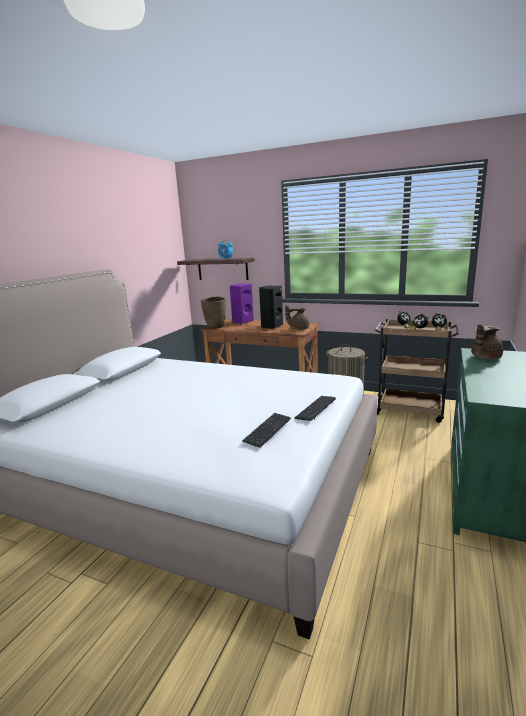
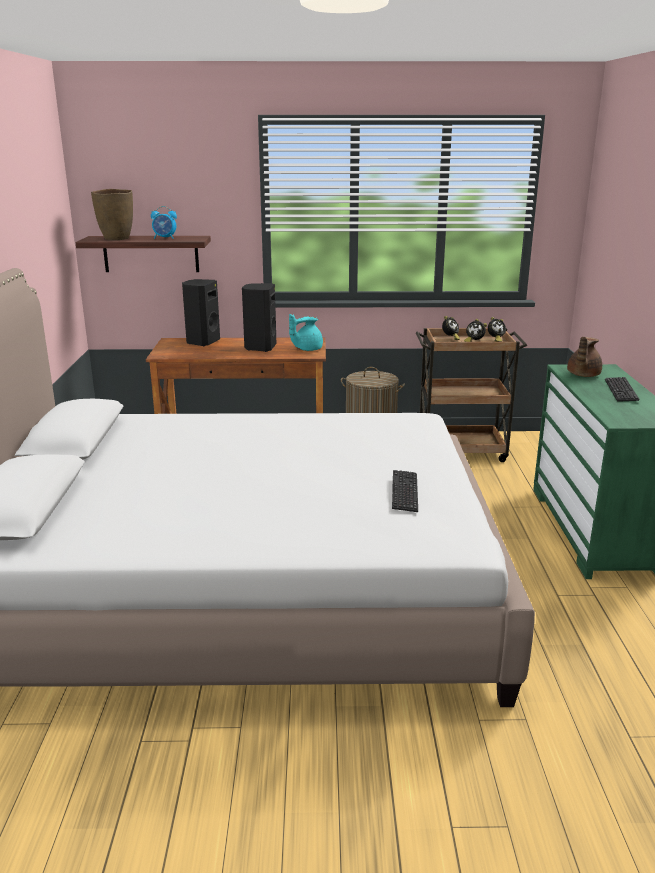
camera: 25 degrees left, 5 degrees up
brown vase [201,297,226,329] -> brown vase moved to [91,189,133,240]
purple speaker [230,284,254,324] -> black speaker [182,279,220,346]
brown teapot [285,305,309,330] -> turquoise teapot [289,314,323,351]
keyboard [294,396,336,421] -> keyboard moved to [605,377,640,402]

